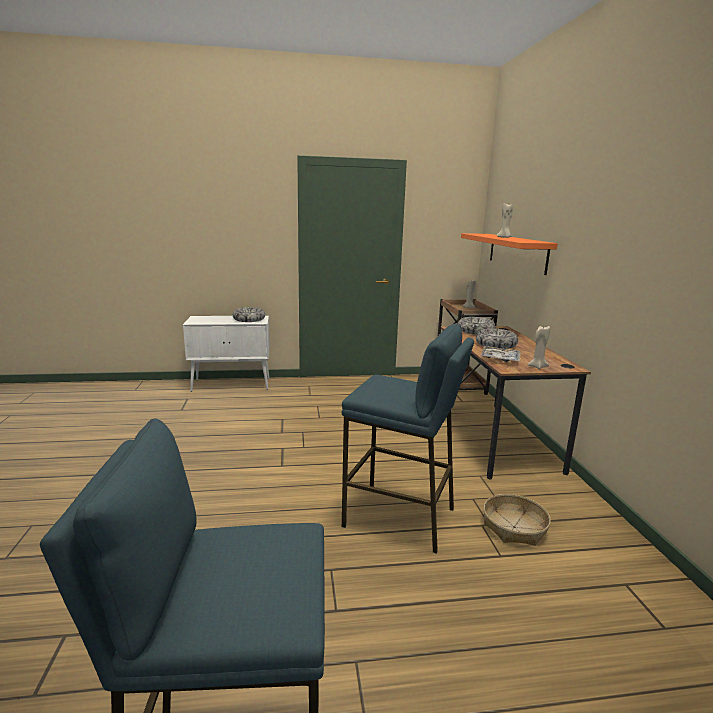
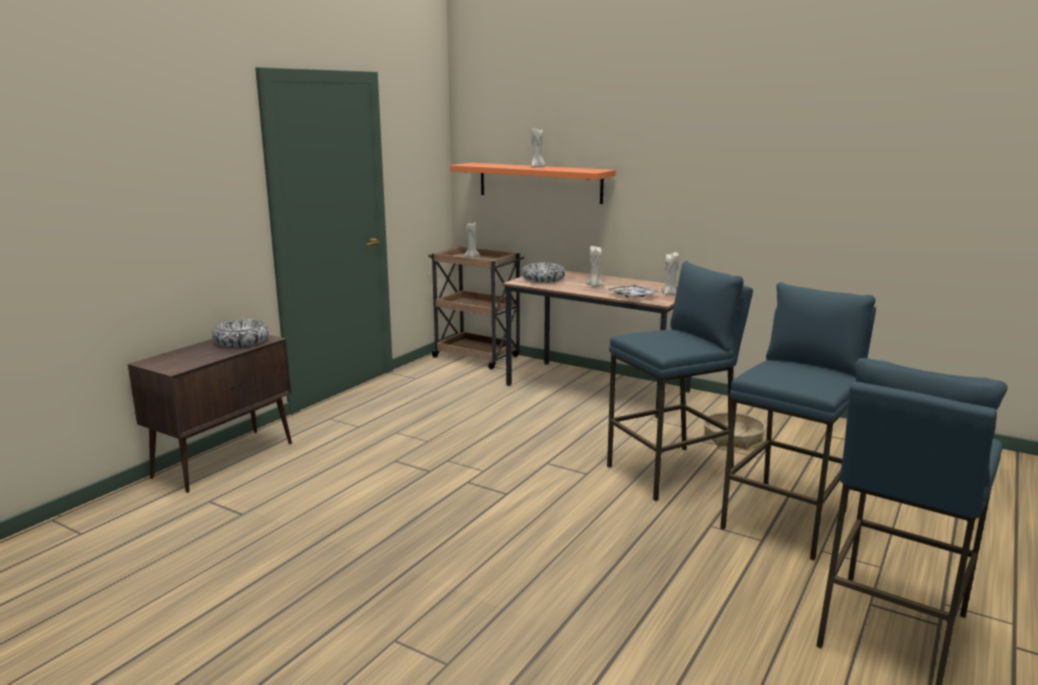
camera: 50 degrees left, 0 degrees up
white cabinet [183,316,270,392] -> brown cabinet [128,335,292,493]
bowl [476,328,518,349] -> beige candle [586,246,604,287]
none -> blue stool [720,282,876,560]

